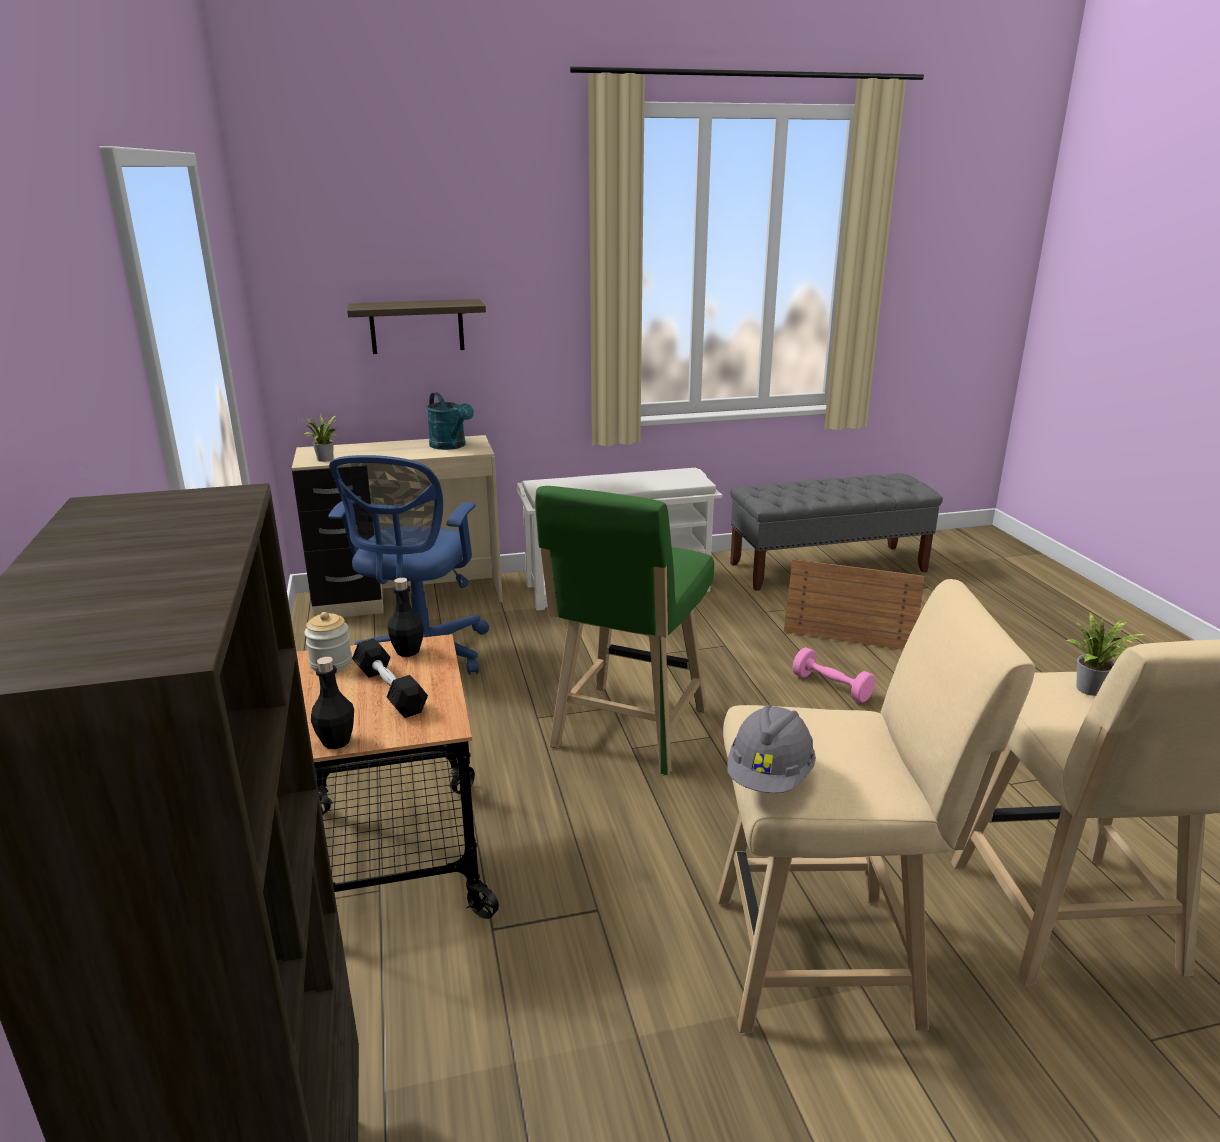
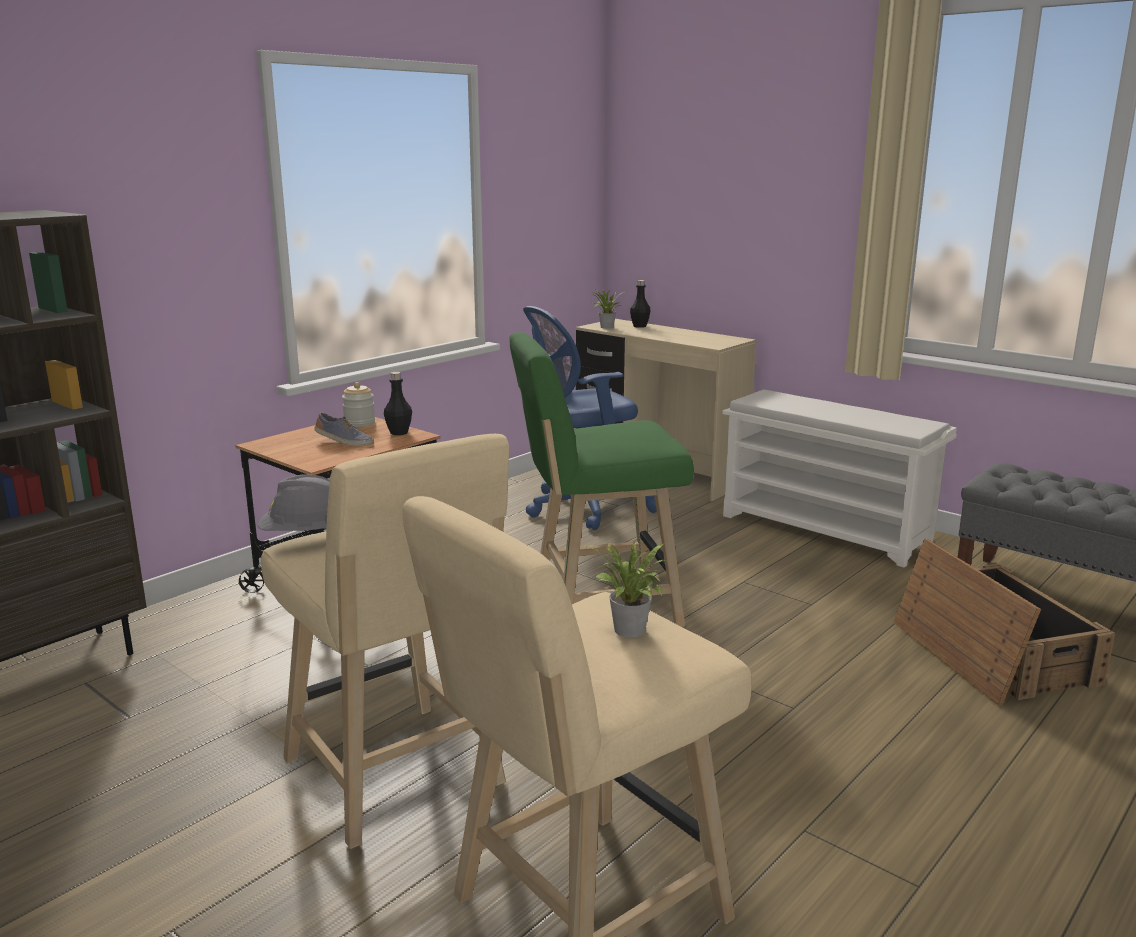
camera: 55 degrees right, 5 degrees down
black bottle [311,657,354,749] -> black bottle moved to [630,280,651,328]
shelf [347,299,486,354] -> none
black dumbbell [352,638,428,718] -> shoe [315,412,374,446]
turquoise watering can [427,392,474,450] -> none
pink dumbbell [793,647,875,703] -> none

